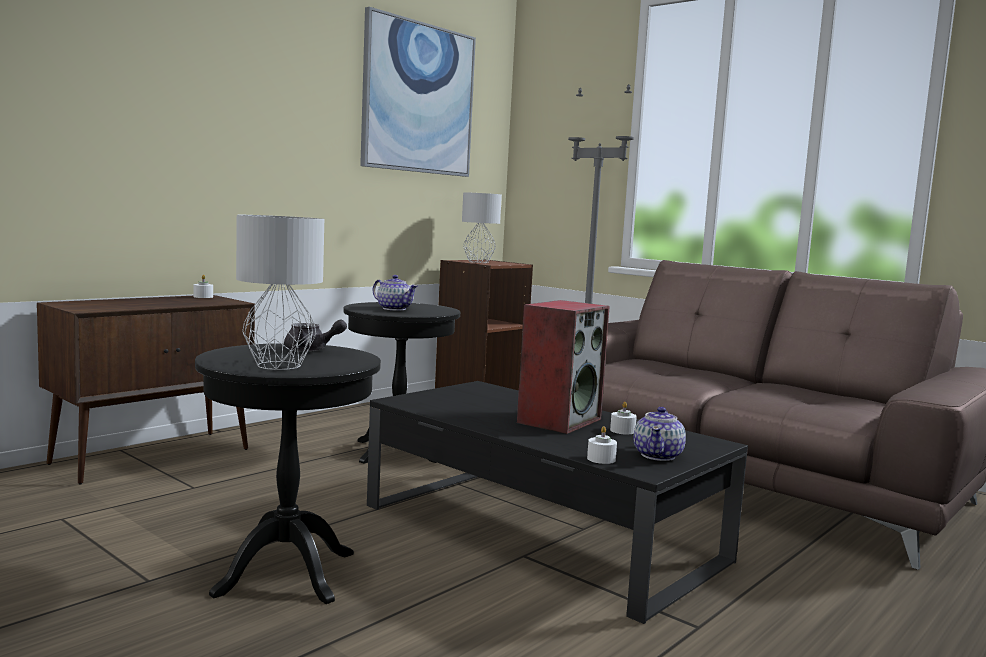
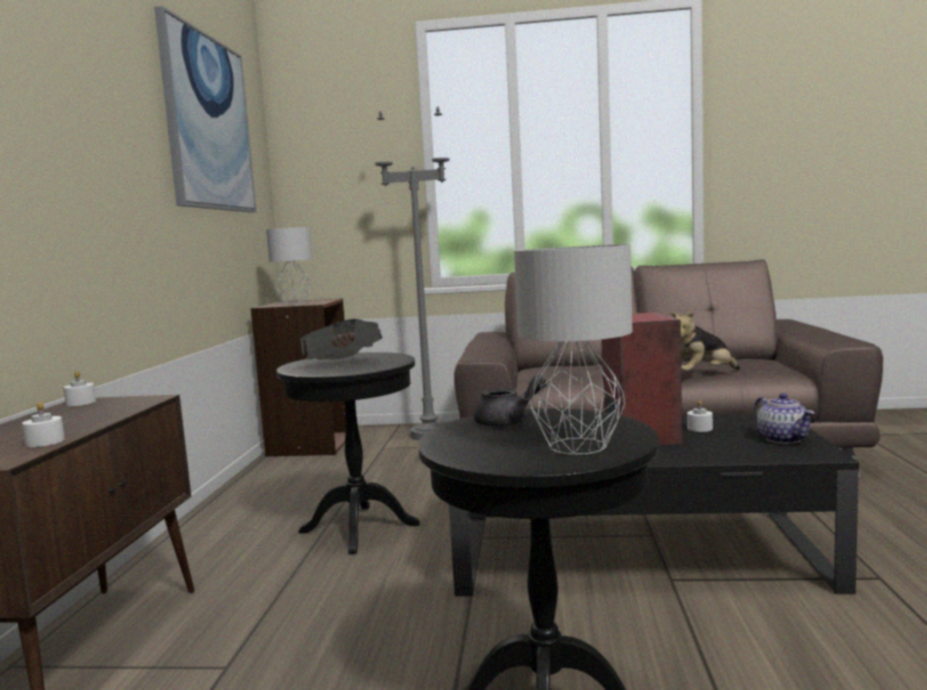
camera: 35 degrees left, 0 degrees up
teapot [373,275,418,310] -> newspaper [300,319,382,360]
white candle [587,426,617,464] -> white candle moved to [22,402,65,447]
none -> plush toy [670,310,740,371]

